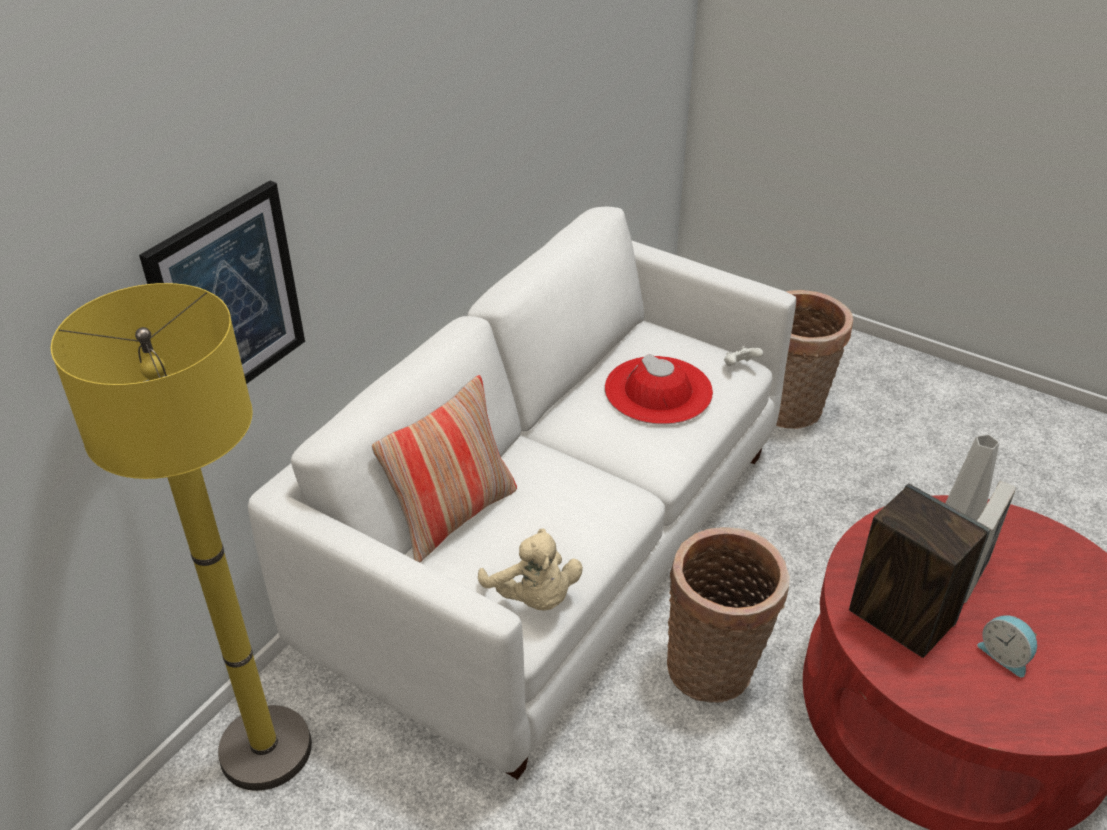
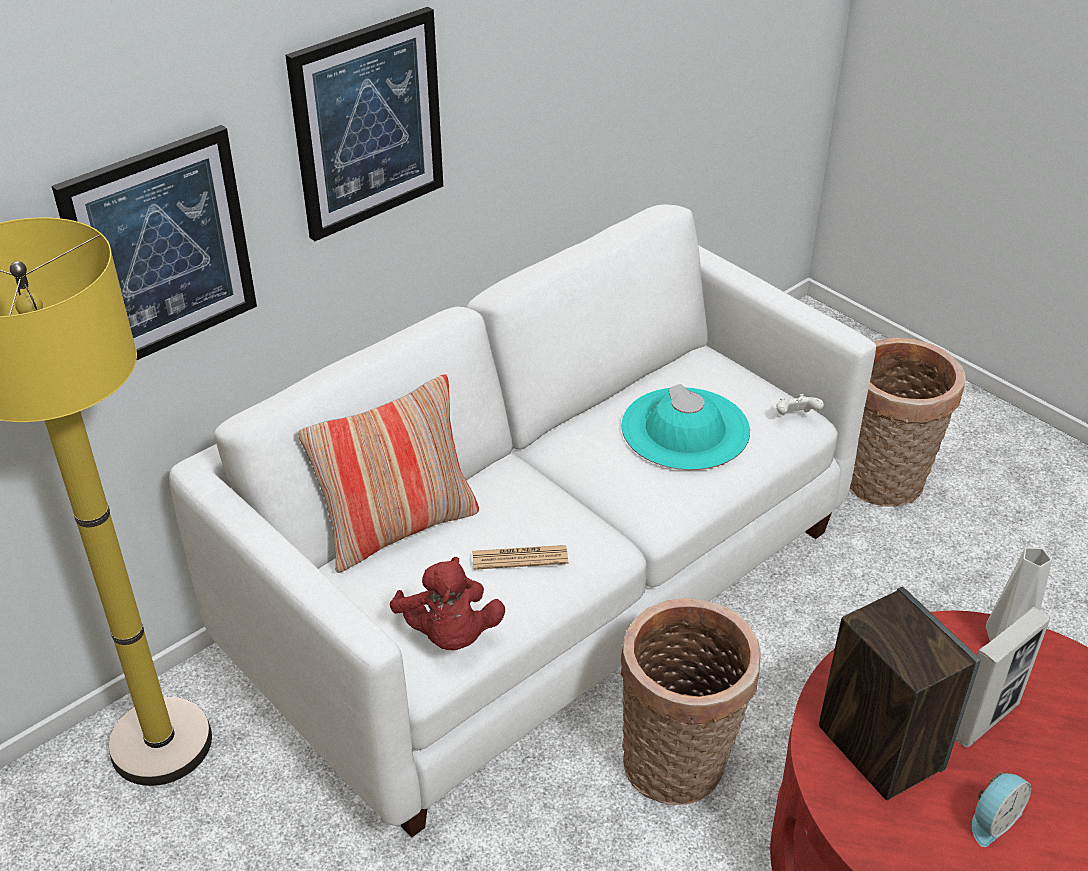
camera: 15 degrees right, 0 degrees up
beige plush toy [478,528,583,610] -> red plush toy [390,557,505,651]
red hat [605,354,713,424] -> turquoise hat [621,384,750,470]
alarm clock [977,616,1037,677] -> alarm clock turned 105 degrees counterclockwise [972,772,1031,847]
none -> picture [285,7,443,241]
none -> newspaper [472,545,568,570]

